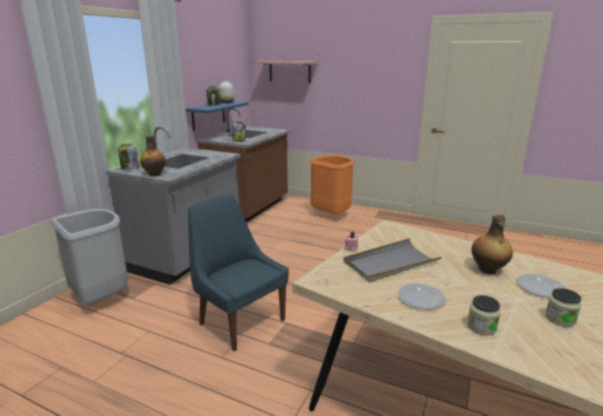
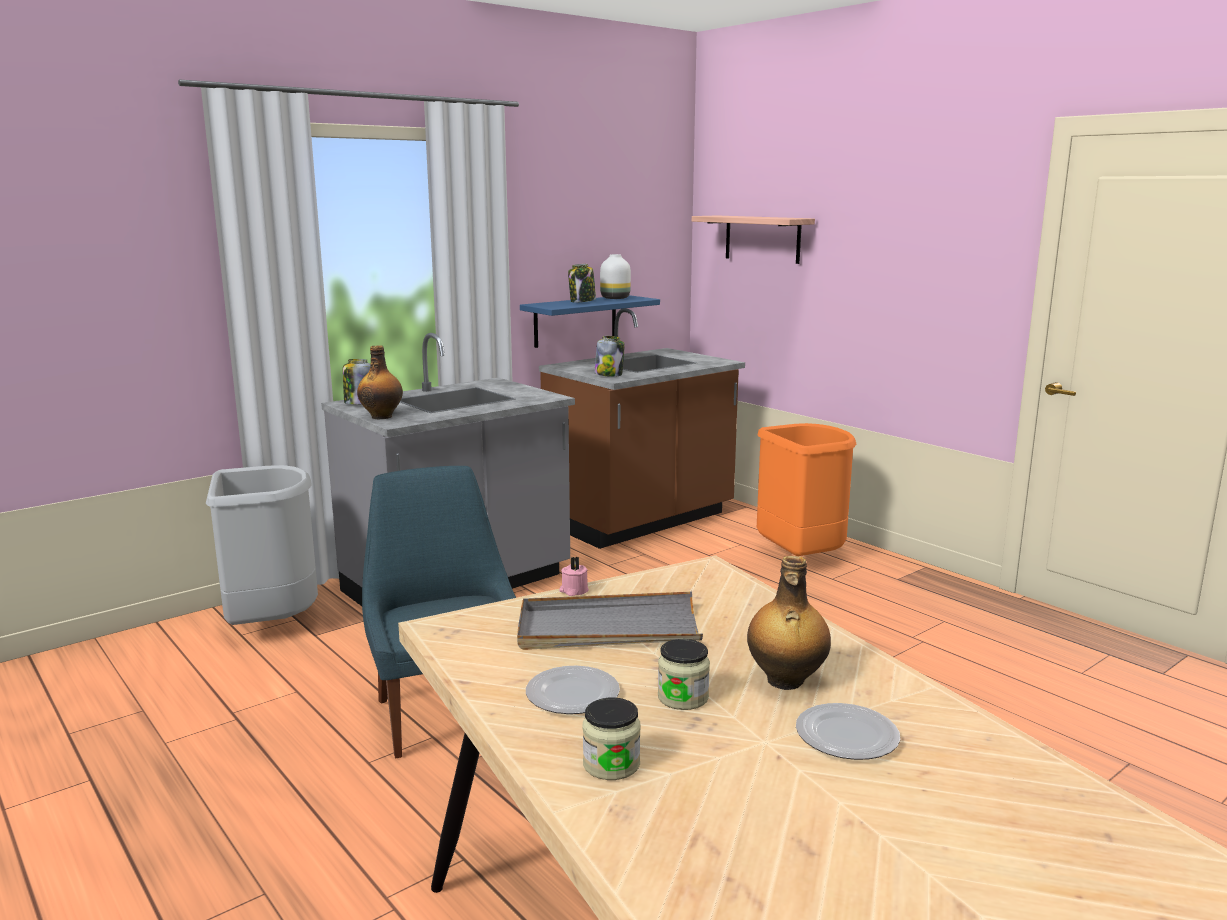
camera: 25 degrees right, 5 degrees down
jar [545,288,581,327] -> jar moved to [658,639,710,710]

